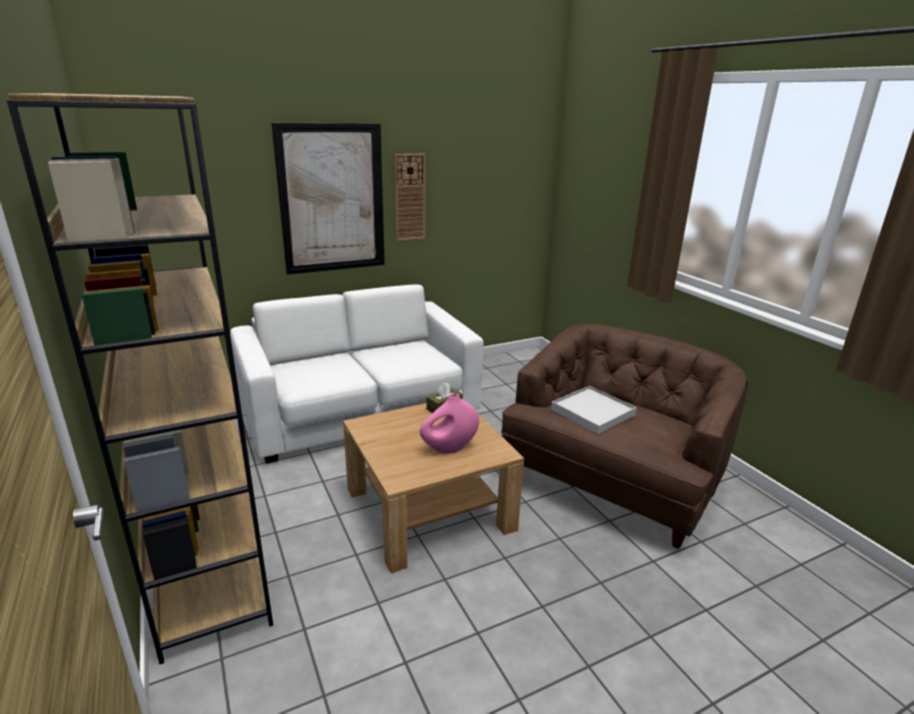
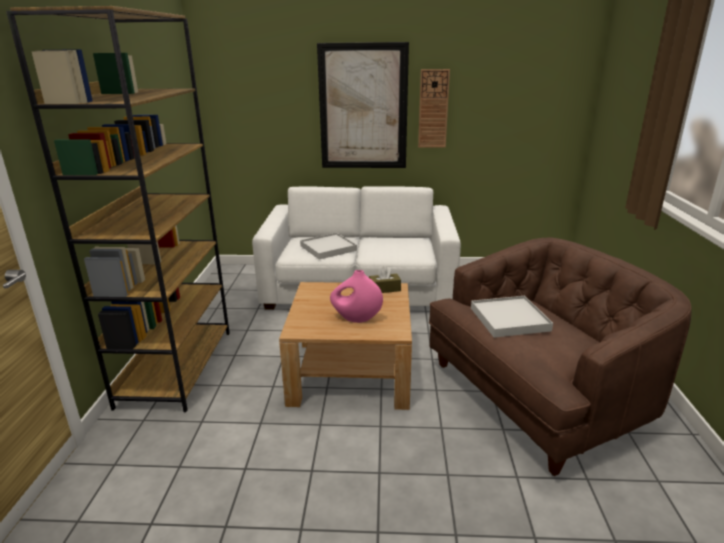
camera: 30 degrees right, 0 degrees up
none -> white tray [300,233,357,260]

